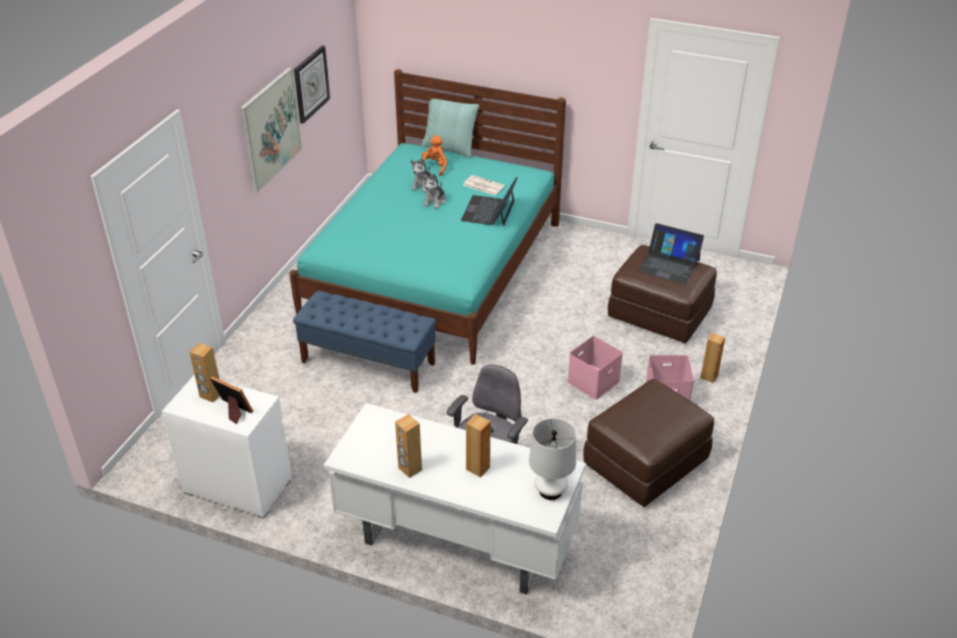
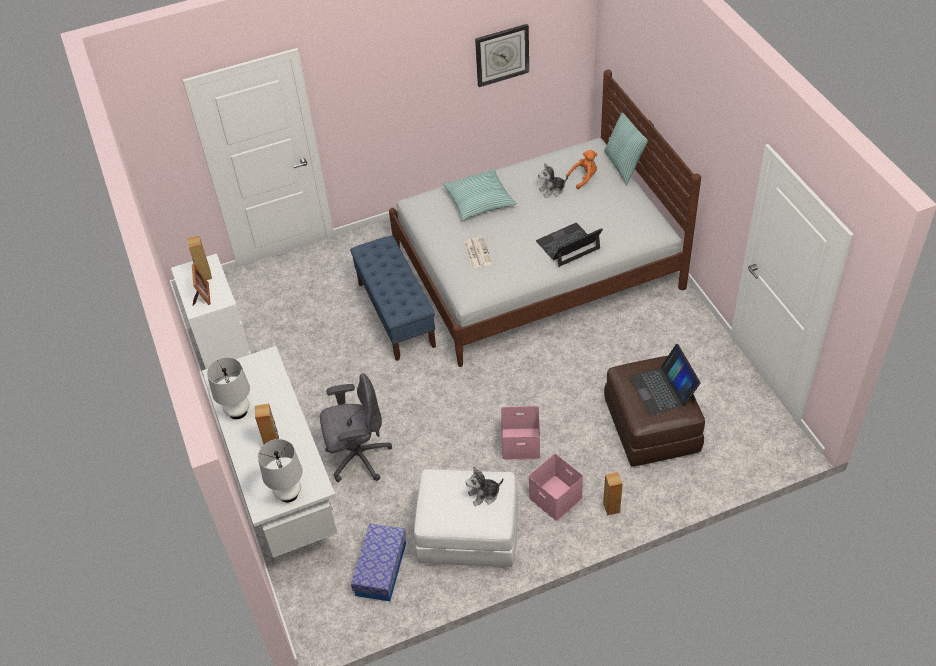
camera: 50 degrees right, 10 degrees up
picture [240,67,302,193] -> none
turquoise bed [289,69,566,365] -> white bed [389,70,701,367]
brown speaker [395,414,422,478] -> white table lamp [207,357,250,419]
plush toy [422,174,446,209] -> plush toy moved to [465,467,503,506]
newspaper [463,175,505,195] -> newspaper moved to [464,237,492,268]
brown ottoman [583,379,714,507] -> white ottoman [414,469,518,567]
none -> storage box [351,523,406,601]
none -> pillow [442,169,517,220]

